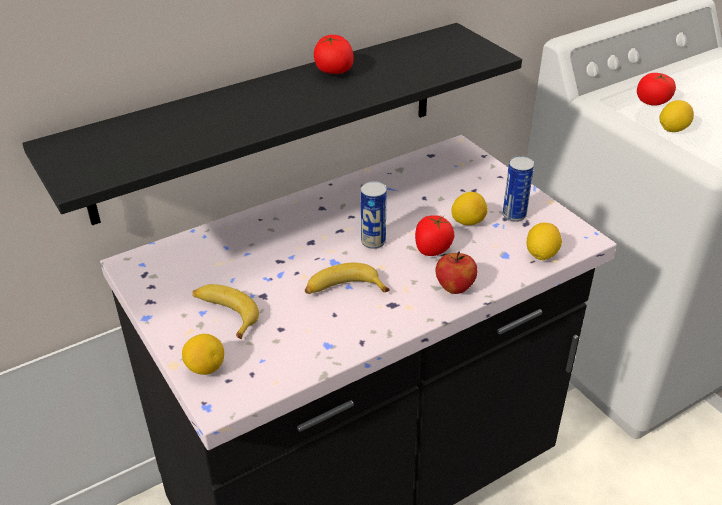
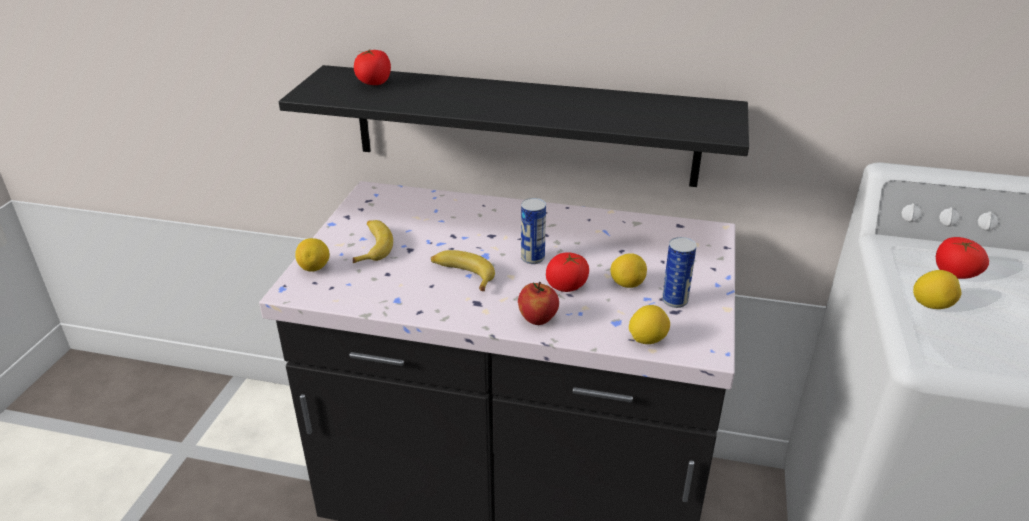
camera: 45 degrees right, 5 degrees down
tomato [314,35,354,74] -> tomato moved to [354,50,391,85]

